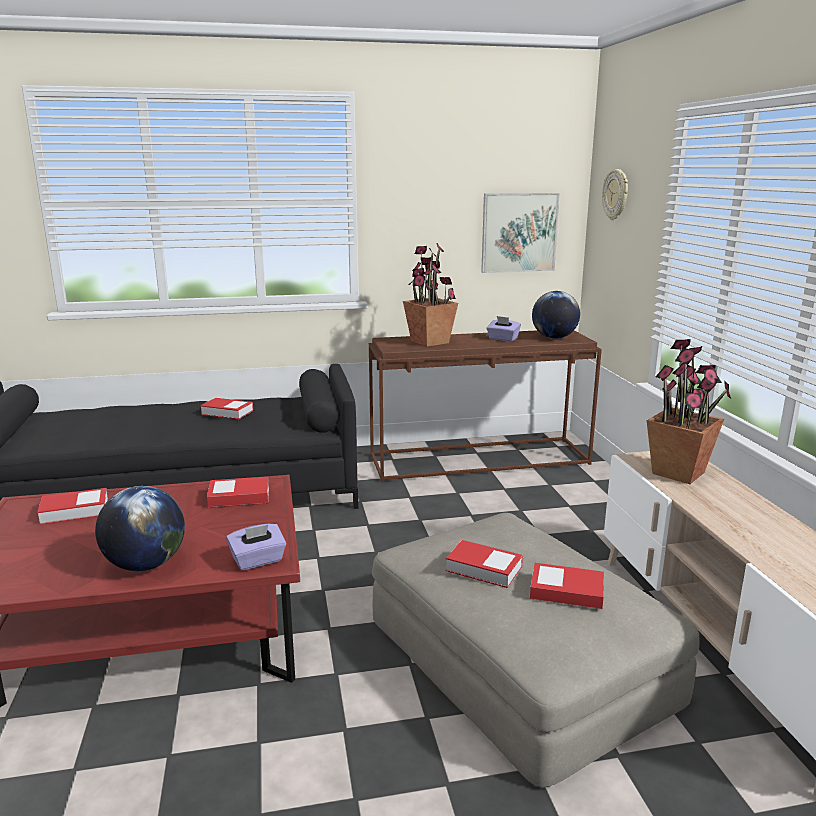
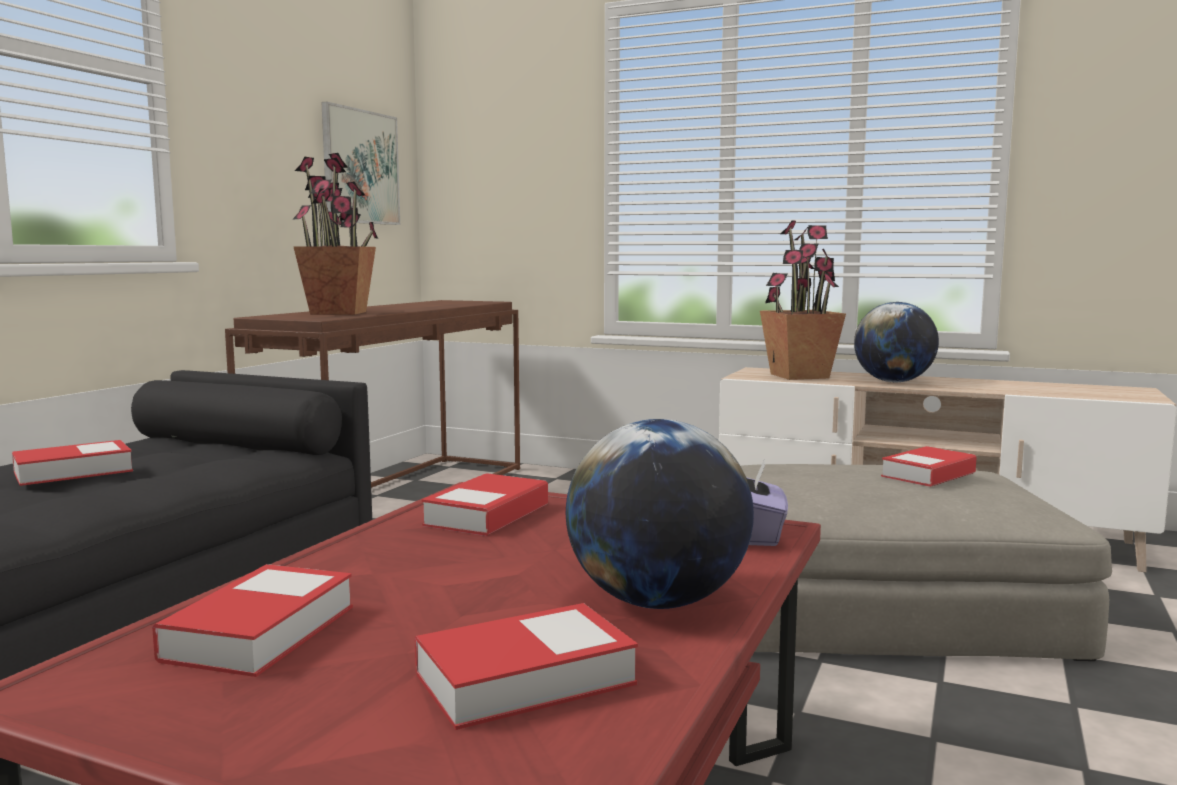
camera: 55 degrees left, 10 degrees down
book [445,540,523,588] -> book moved to [415,603,638,730]
purple tissue box [486,316,521,342] -> none
globe [532,291,580,339] -> globe moved to [854,302,939,382]
wall clock [602,169,628,220] -> none

